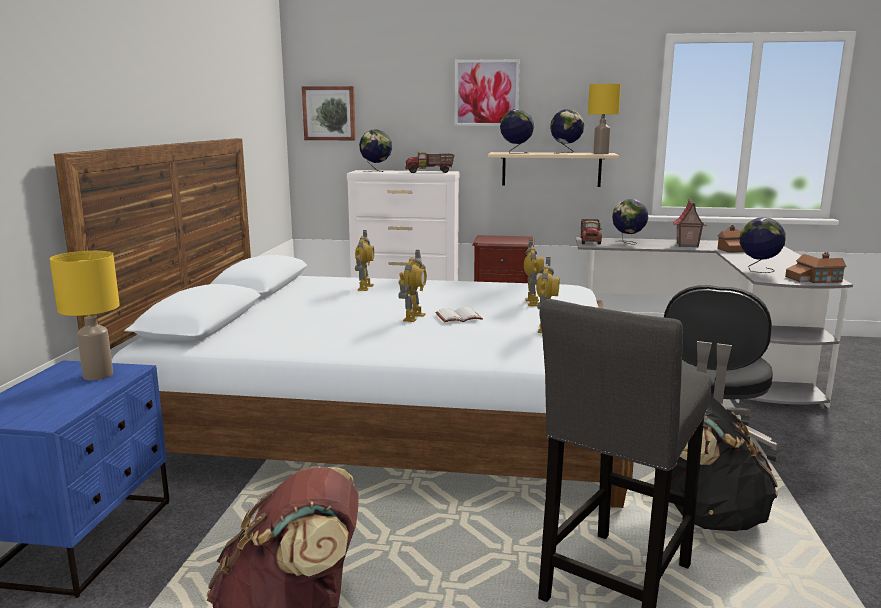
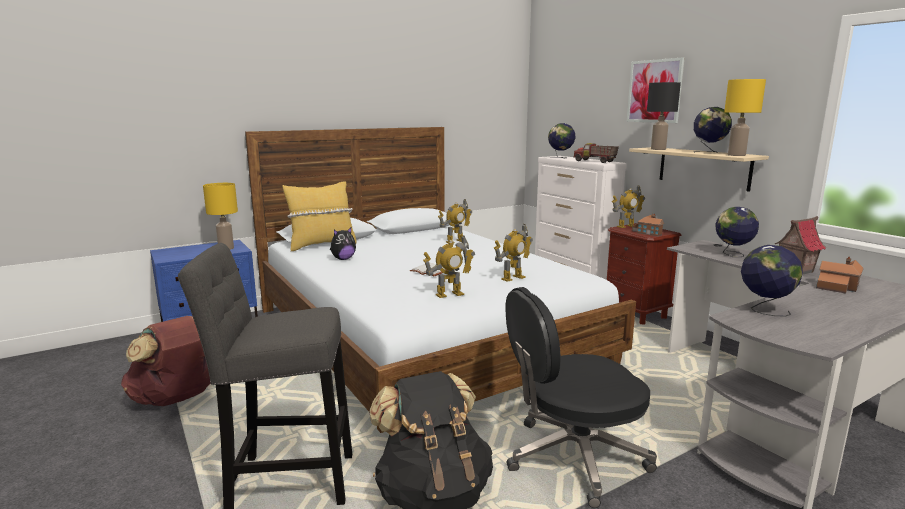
camera: 50 degrees right, 0 degrees up
picture [302,86,356,140] -> none
toy robot [398,250,427,322] -> toy robot moved to [612,185,645,228]
globe [500,109,534,154] -> black table lamp [647,82,681,150]
toy truck [581,219,602,245] -> none
toy house [785,252,846,283] -> toy house moved to [632,214,664,236]
none -> yellow pillow [282,181,356,251]
none -> plush toy [330,227,356,260]

